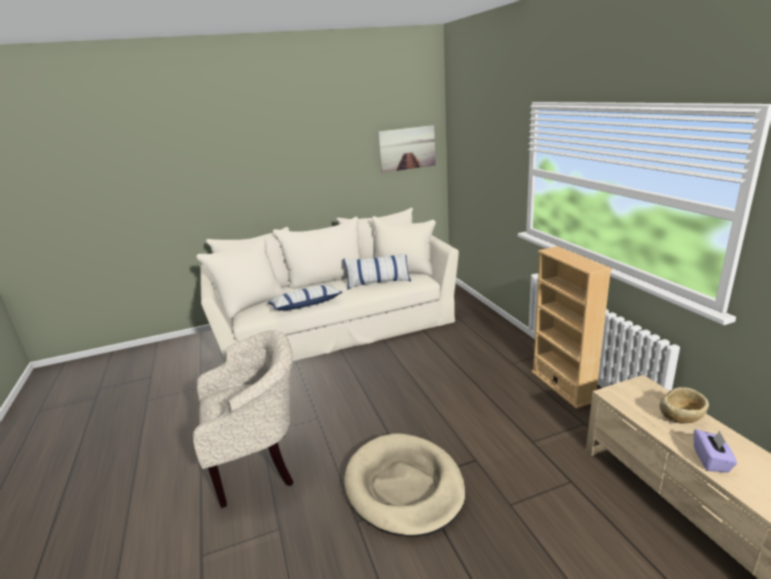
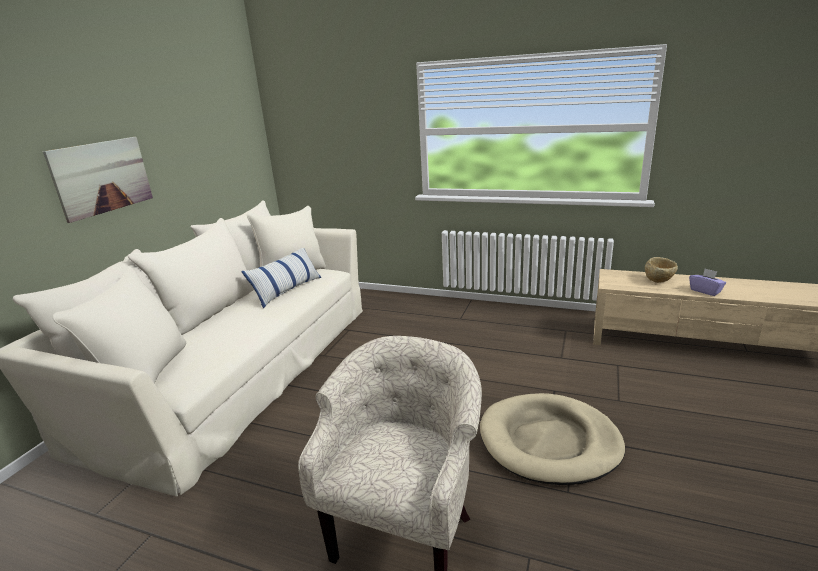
camera: 50 degrees left, 0 degrees up
pillow [268,285,343,311] -> none
picture [378,125,436,173] -> picture moved to [43,137,153,223]
beige bookcase [531,246,612,409] -> none

